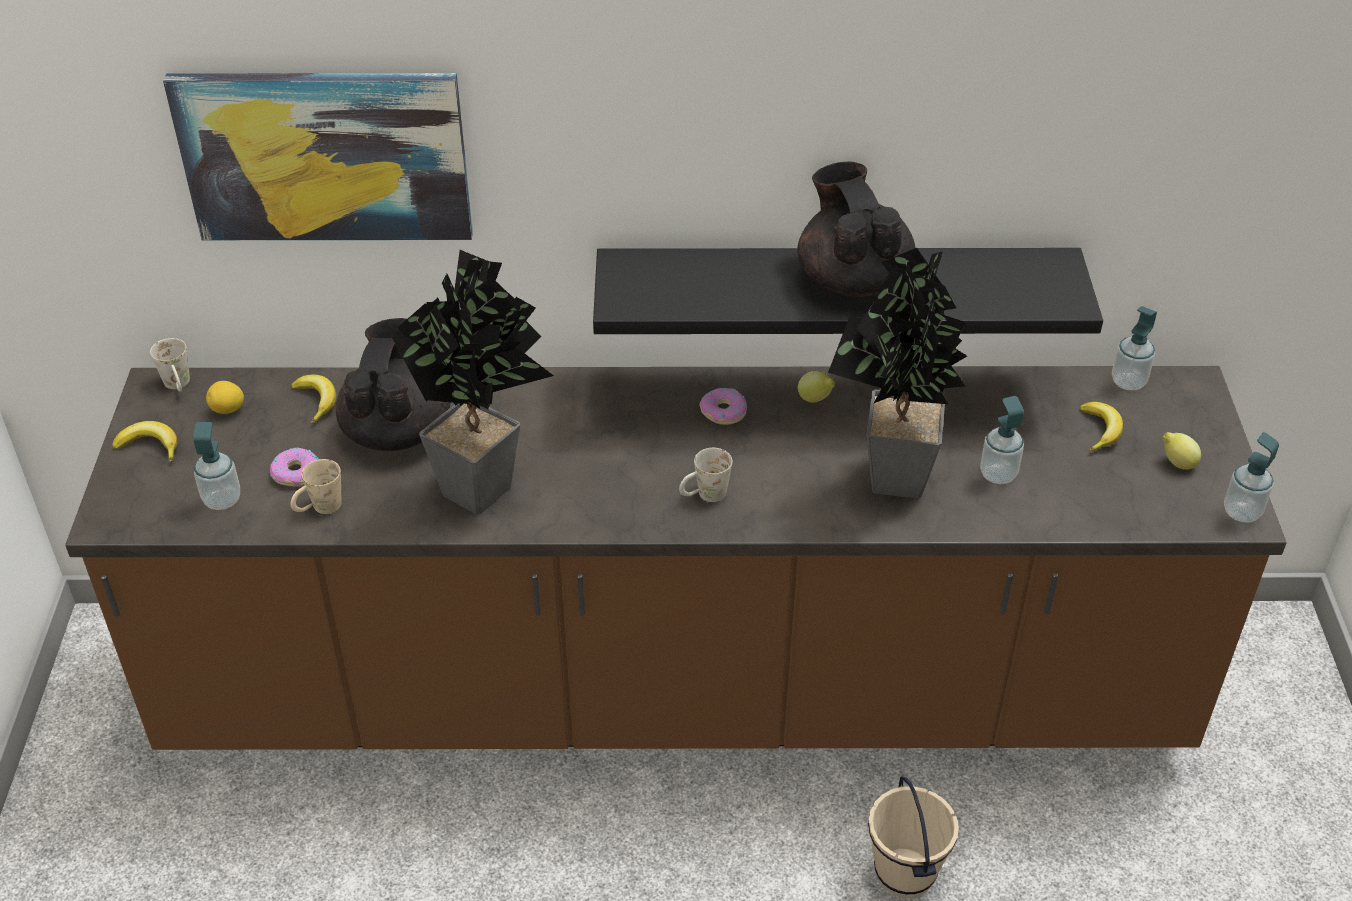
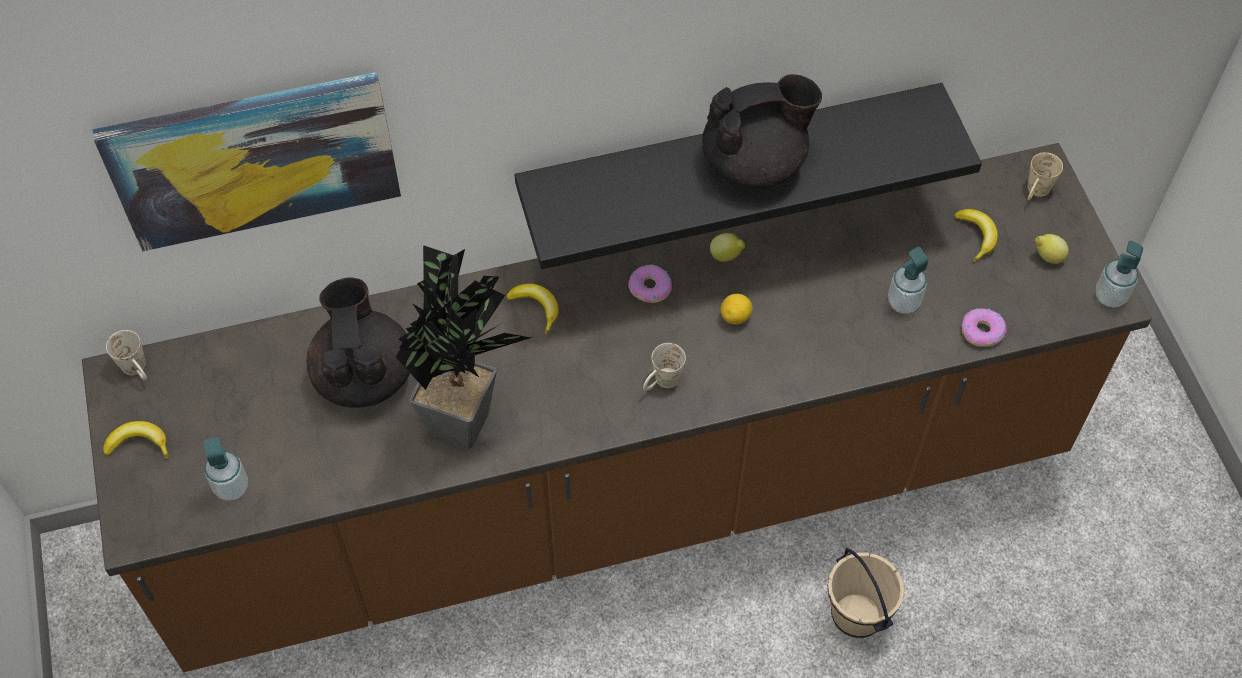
camera: 15 degrees left, 15 degrees up
lemon [206,381,244,414] -> lemon moved to [721,294,753,325]
donut [270,447,319,487] -> donut moved to [962,308,1007,347]
banana [291,375,336,424] -> banana moved to [506,284,559,335]
beige mug [291,459,341,514] -> beige mug moved to [1028,152,1063,200]
black teapot [797,161,915,297] -> black teapot turned 105 degrees clockwise [702,74,822,189]
potted plant [828,247,967,499] -> none
soap dispenser [1112,306,1157,390] -> none

